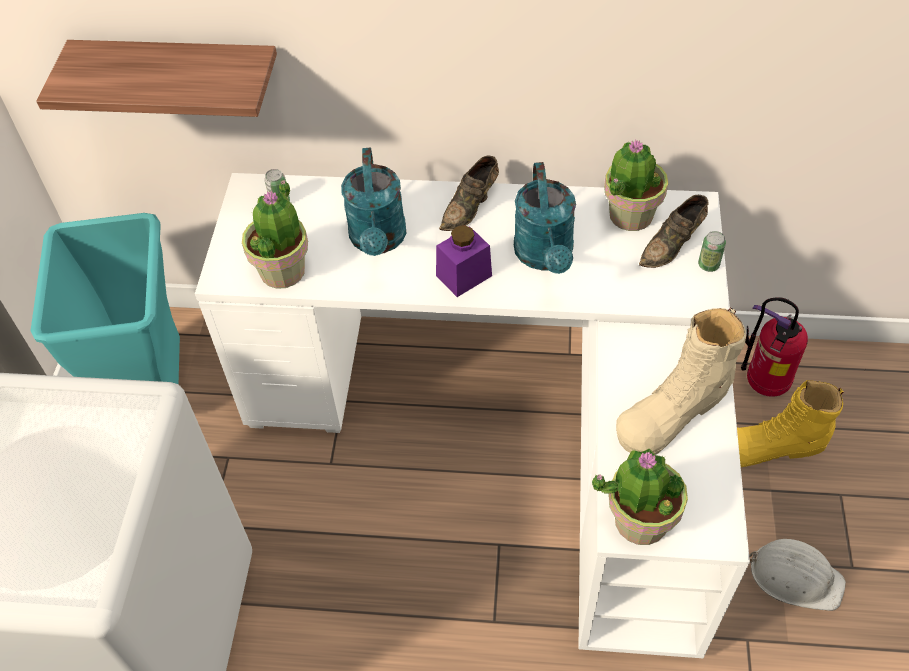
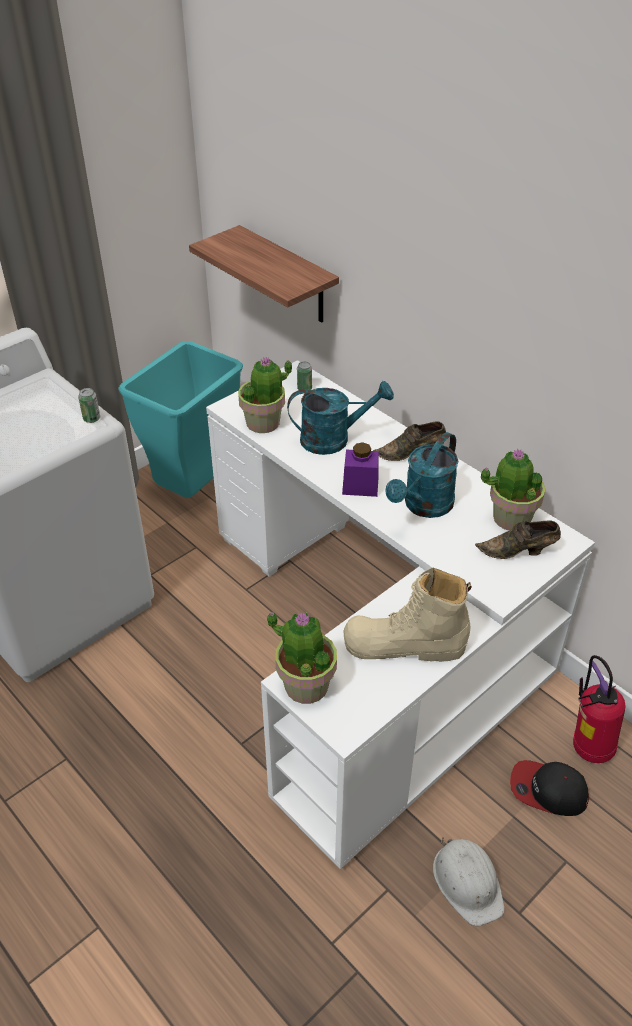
camera: 40 degrees right, 10 degrees down
turquoise watering can [341,148,406,256] -> turquoise watering can turned 135 degrees counterclockwise [287,381,394,455]
can [698,231,726,272] -> can moved to [78,388,100,423]
yellow boot [737,380,843,467] -> cap [510,760,589,816]

